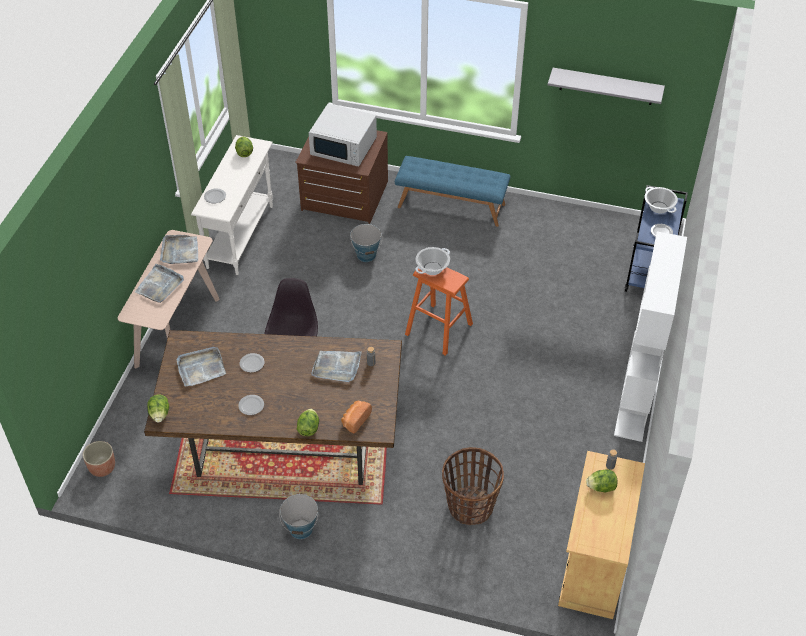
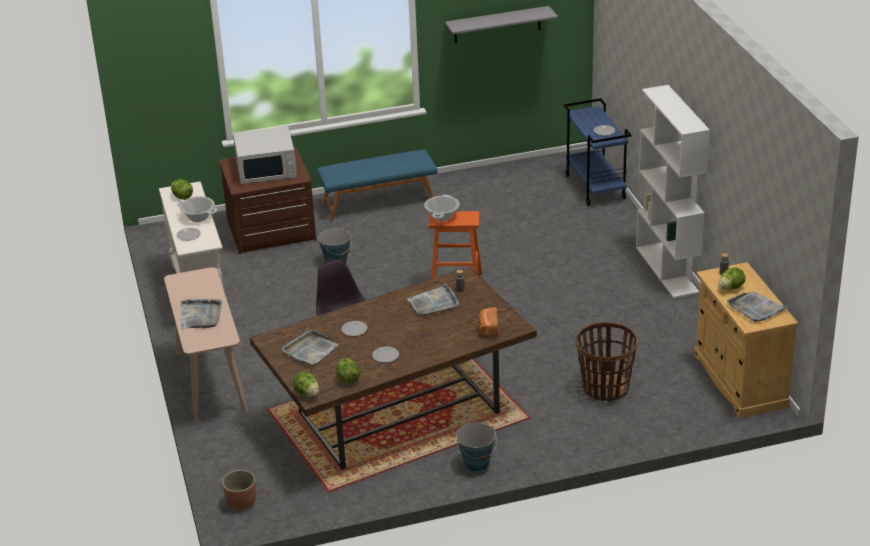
camera: 30 degrees left, 15 degrees down
grey tray [160,235,198,264] -> grey tray moved to [727,291,788,322]
lettuce [297,409,319,436] -> lettuce moved to [336,358,360,384]
cooking pot [645,187,678,213] -> cooking pot moved to [177,196,217,222]

